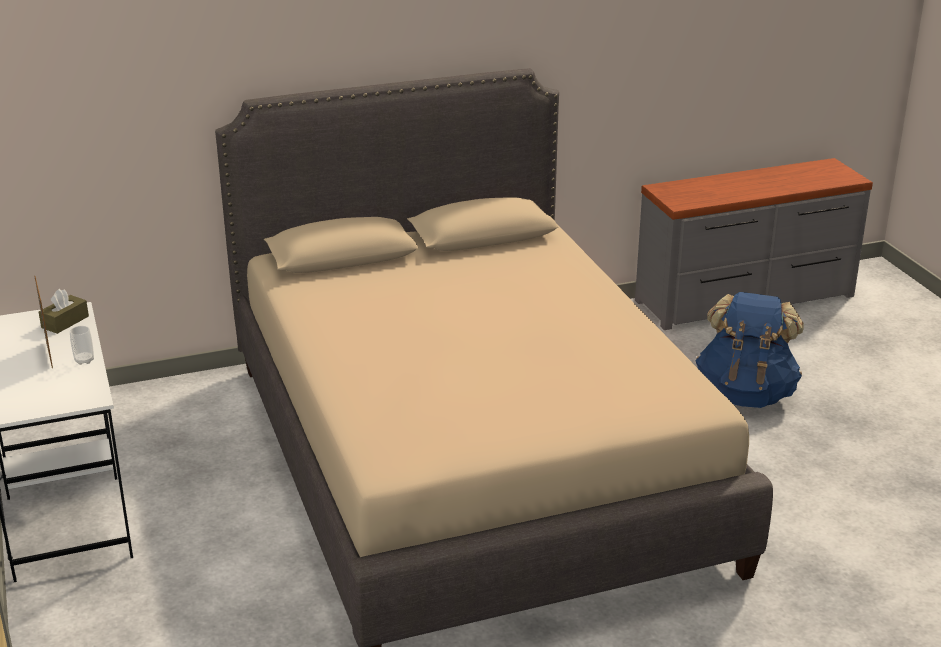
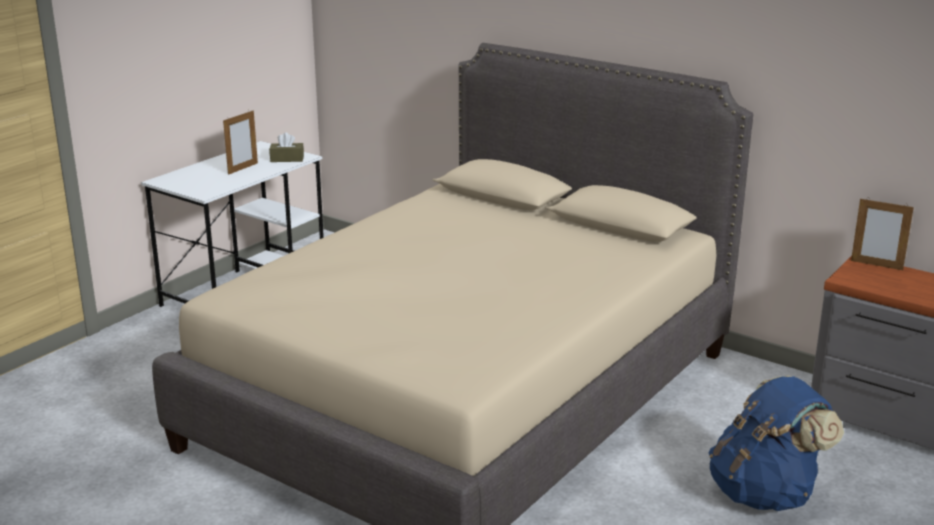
camera: 55 degrees right, 5 degrees down
cup [70,326,94,365] -> none
none -> picture frame [851,198,914,270]

